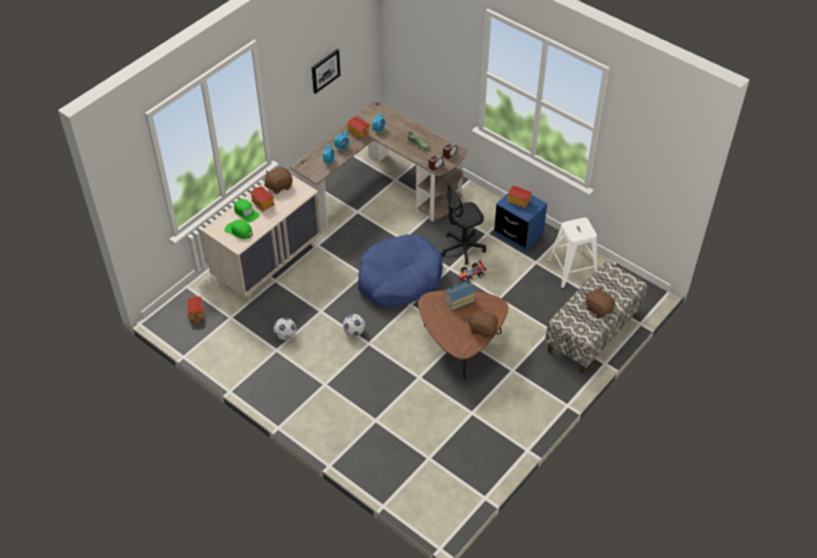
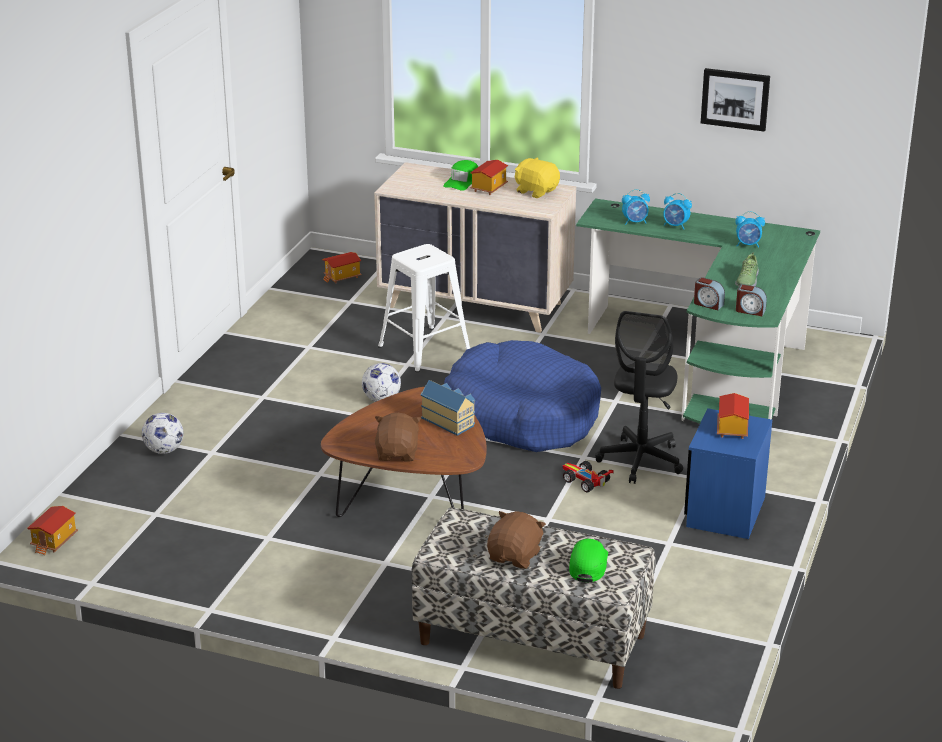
camera: 70 degrees right, 20 degrees down
green cap [224,220,253,239] -> green cap moved to [569,539,608,582]
brown plush toy [264,167,293,194] -> yellow plush toy [515,157,560,198]
football [273,318,296,340] -> football moved to [142,413,183,454]
brown desk [289,100,467,227] -> green desk [576,199,820,423]
toy house [347,116,370,140] -> toy house moved to [27,506,78,555]
black office chair [441,180,486,265] -> black office chair turned 120 degrees counterclockwise [595,311,683,484]
white stool [547,217,597,289] -> white stool moved to [378,244,470,372]

